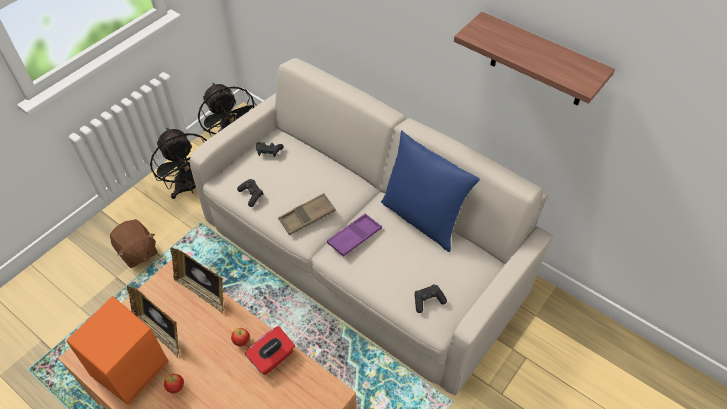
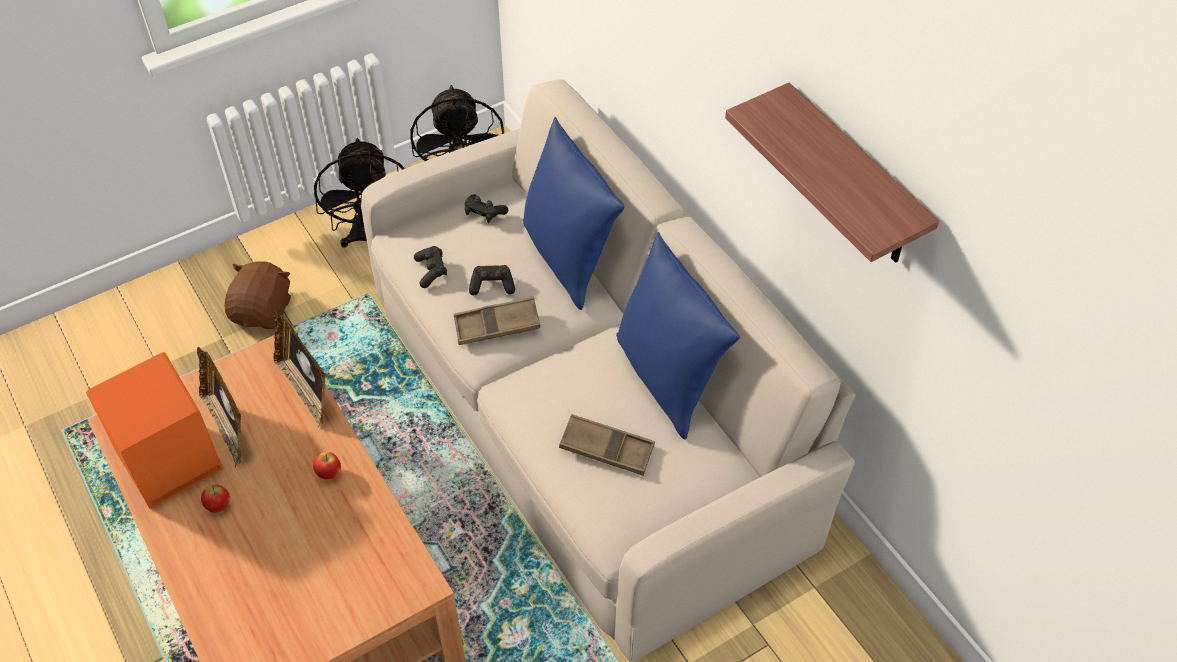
camera: 20 degrees right, 0 degrees up
brown plush toy [110,219,157,268] -> brown plush toy turned 150 degrees counterclockwise [224,261,291,329]
red tissue box [245,326,295,375] -> none
purple tray [327,213,382,257] -> none
black game controller [415,284,447,313] -> black game controller moved to [469,265,515,295]
none -> blue pillow [523,117,625,310]
none -> brown tray [559,414,655,476]

